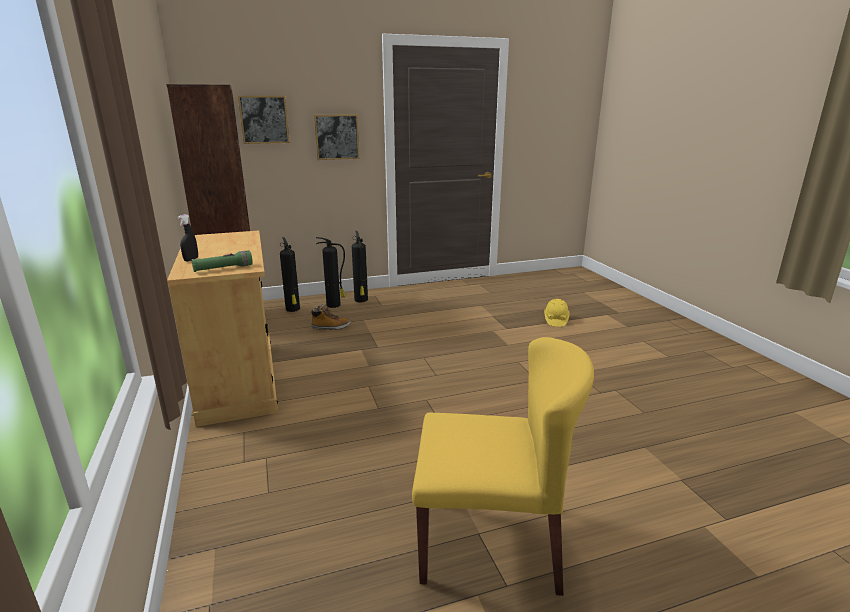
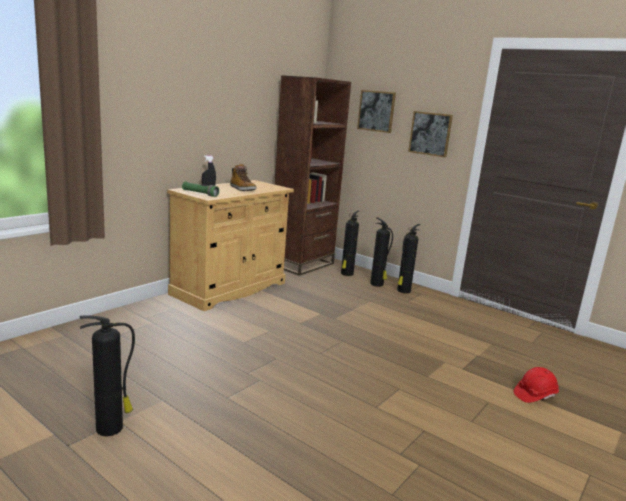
camera: 55 degrees right, 5 degrees down
boot [310,304,351,330] -> boot moved to [230,163,257,191]
yellow chair [412,337,594,596] -> fire extinguisher [80,315,135,436]
yellow hard hat [544,299,570,327] -> red hard hat [513,367,559,403]

